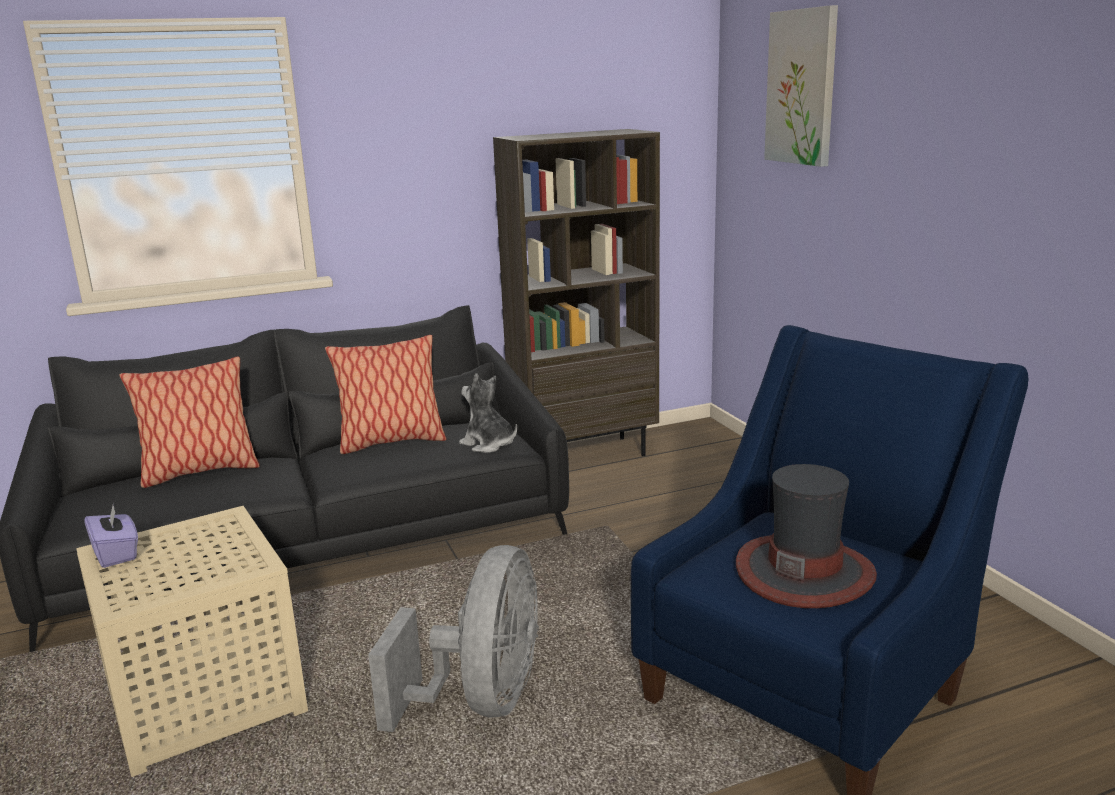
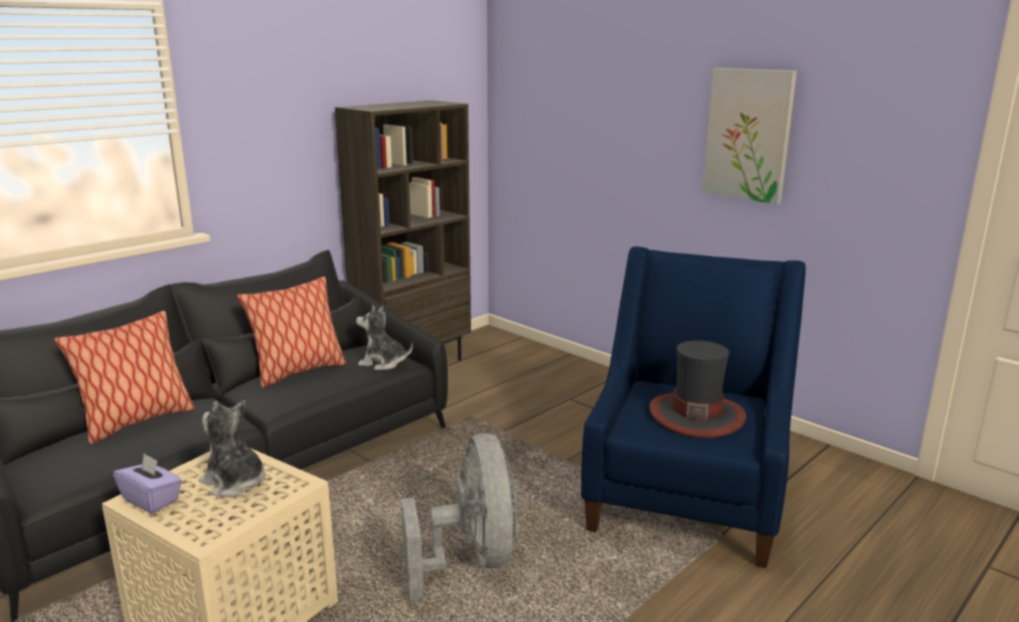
camera: 25 degrees left, 0 degrees up
picture [764,5,838,167] -> picture moved to [702,68,797,204]
none -> plush toy [199,400,266,497]

